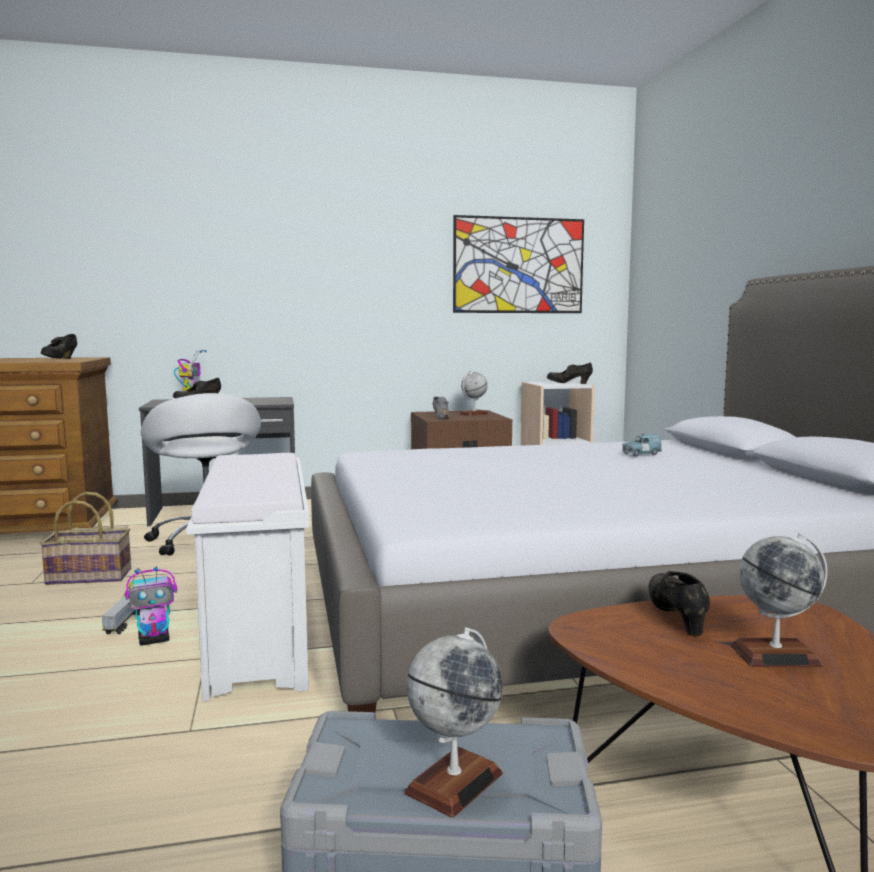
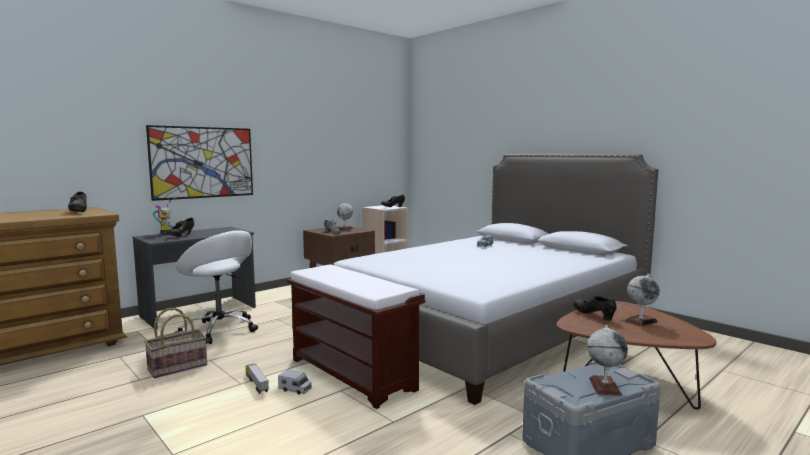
camera: 30 degrees left, 0 degrees up
toy robot [125,566,177,646] -> toy truck [278,369,312,395]
white bench [186,453,310,701] -> brown bench [287,265,425,409]
picture [453,215,584,313] -> picture moved to [146,125,253,201]

